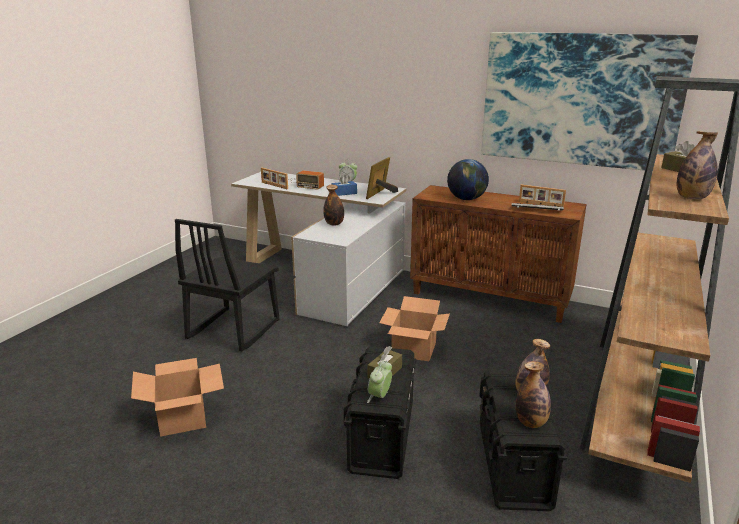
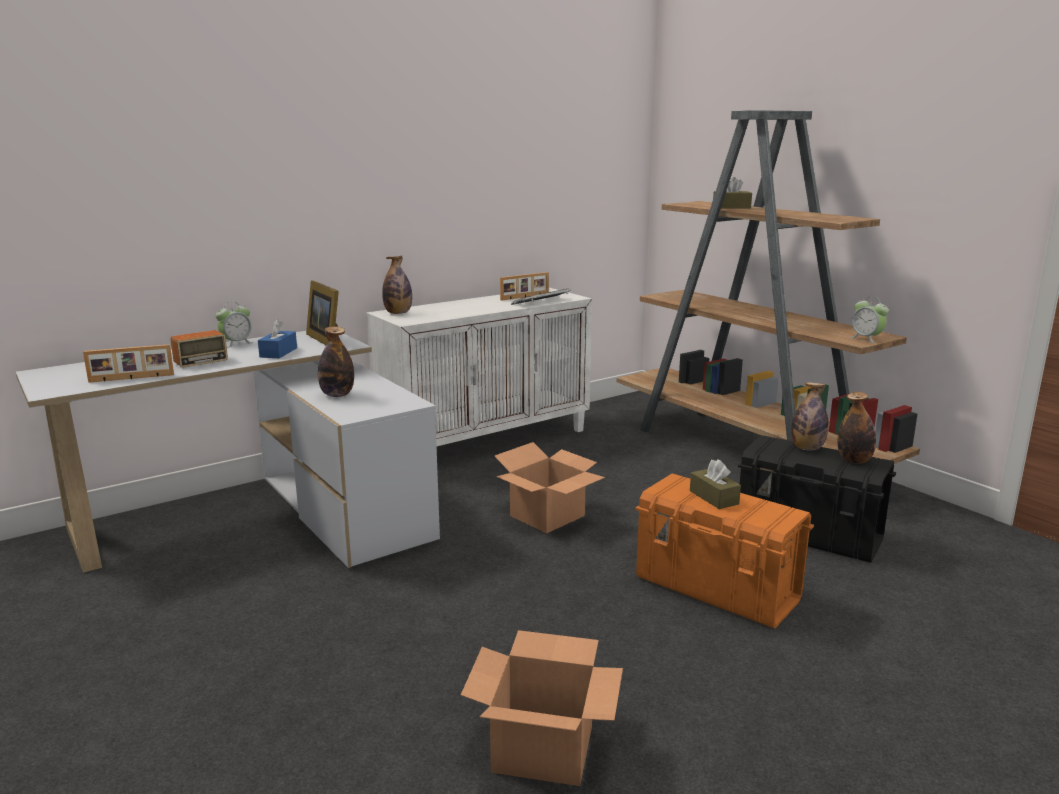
camera: 60 degrees left, 5 degrees down
black chair [175,219,279,351] -> none
black storage box [344,347,416,479] -> orange storage box [635,473,814,629]
alarm clock [367,361,392,403] -> alarm clock moved to [850,296,889,343]
brown cabinet [410,185,587,323] -> white cabinet [366,288,592,446]
globe [447,159,489,200] -> none
picture [481,32,698,171] -> none
bottle [677,131,718,199] -> bottle moved to [382,256,412,314]

